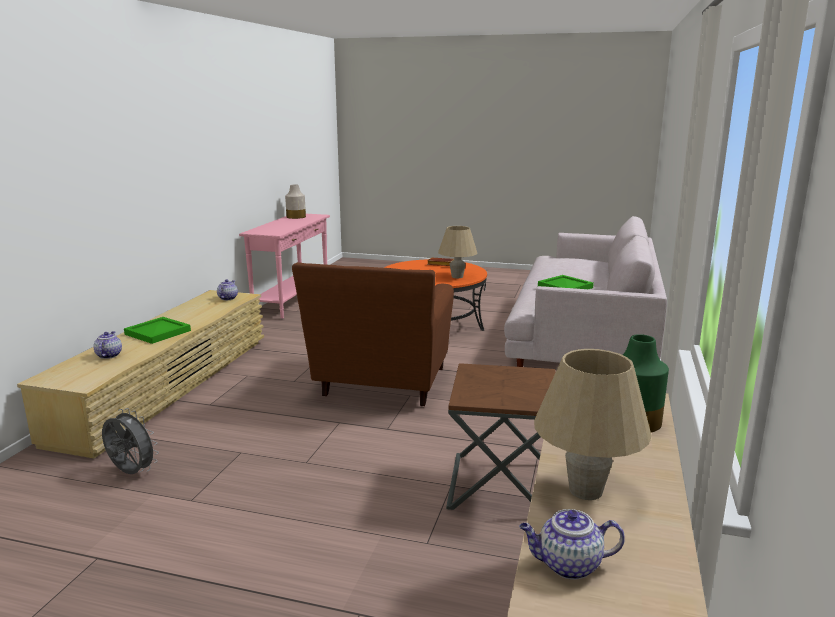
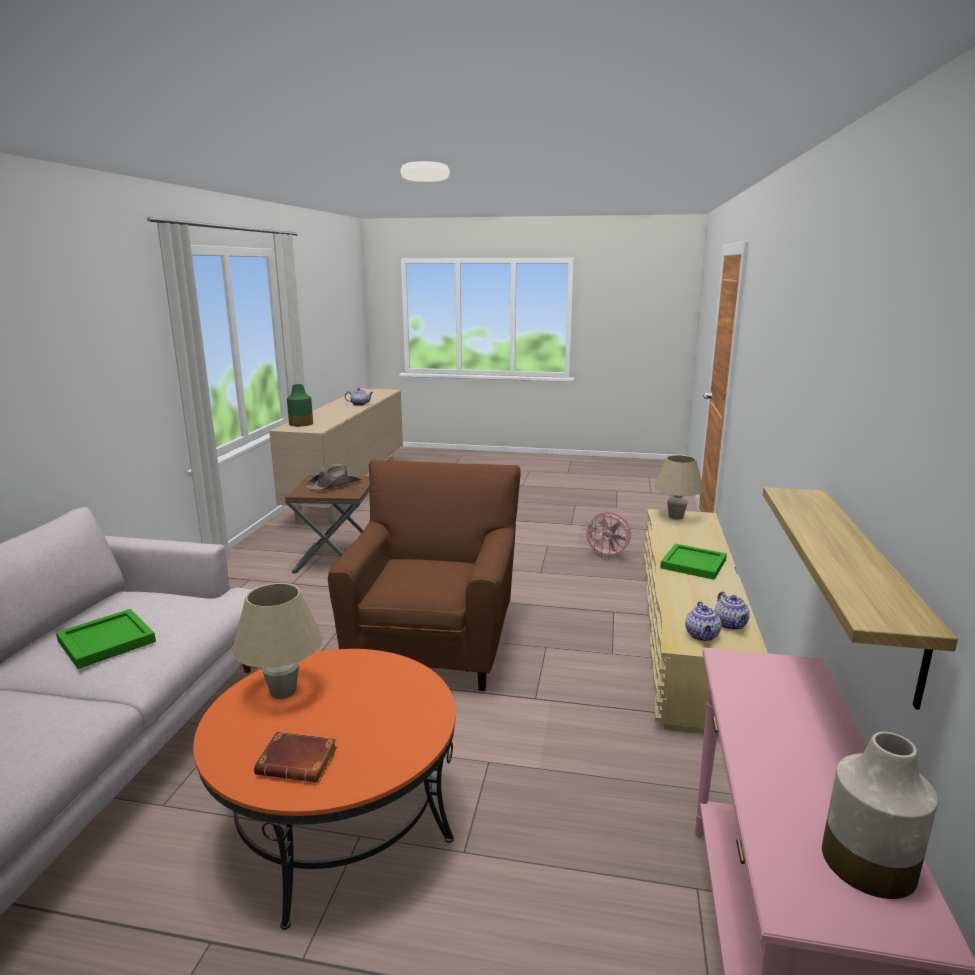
camera: 175 degrees right, 0 degrees up
teapot [93,331,122,359] -> teapot moved to [715,592,750,630]
grey fan [102,408,159,474] -> pink fan [583,512,632,560]
beige table lamp [534,349,652,500] -> beige table lamp moved to [654,455,704,520]
none -> brown hat [306,464,361,490]
none -> shelf [763,487,958,710]

